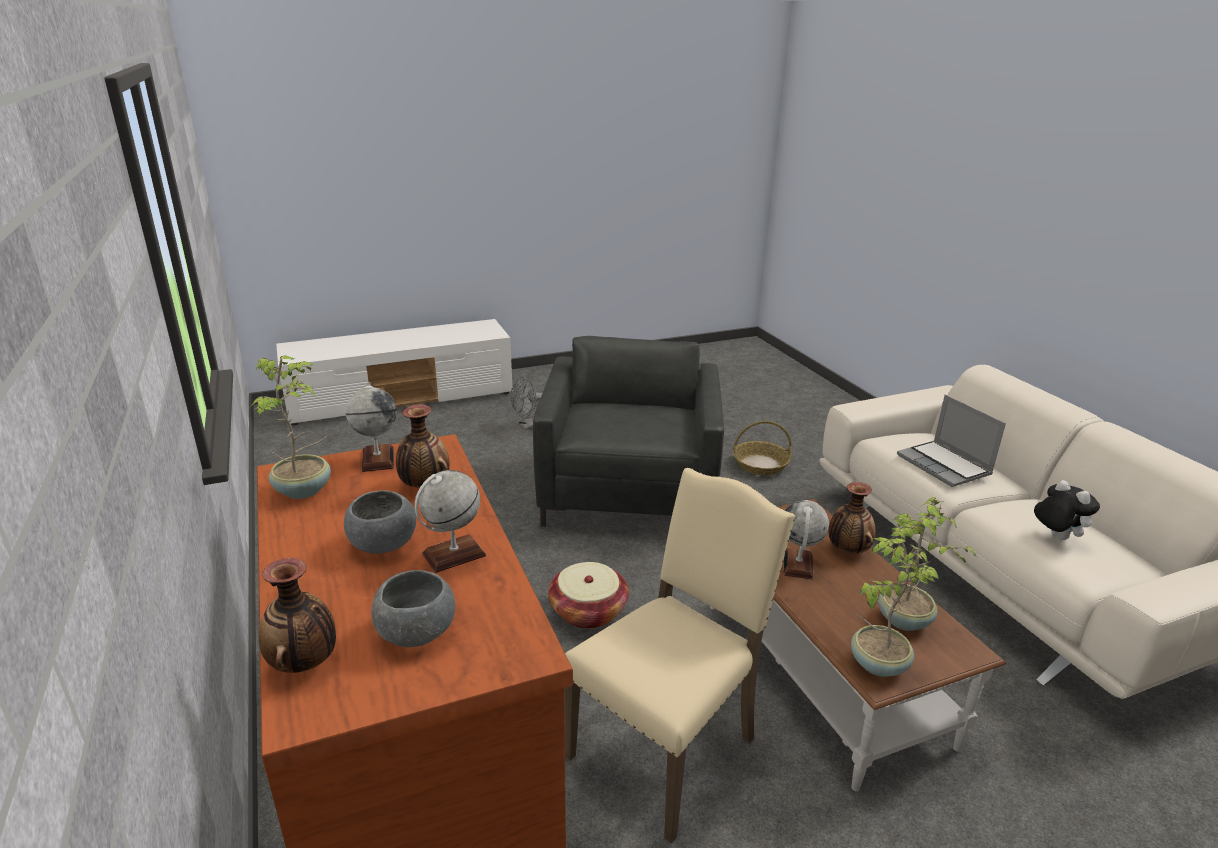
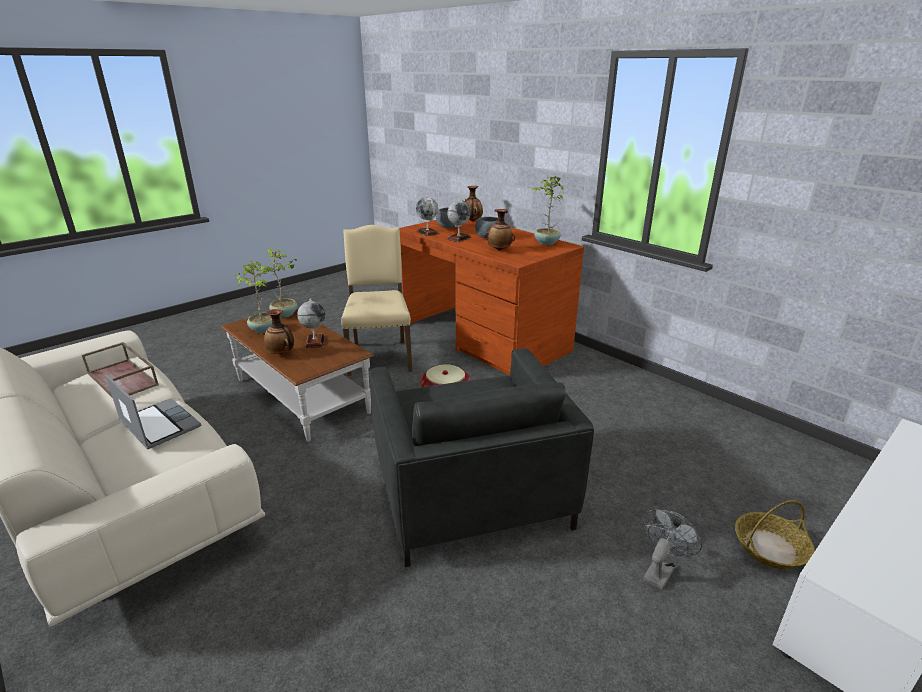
camera: 160 degrees right, 0 degrees up
globe [346,382,397,472] -> globe moved to [416,197,439,236]
beige chair [564,468,795,843] -> beige chair turned 150 degrees clockwise [341,225,412,376]
basket [733,421,792,475] -> basket moved to [735,500,815,570]
plush toy [1034,480,1100,540] -> brown tray [82,342,159,397]

